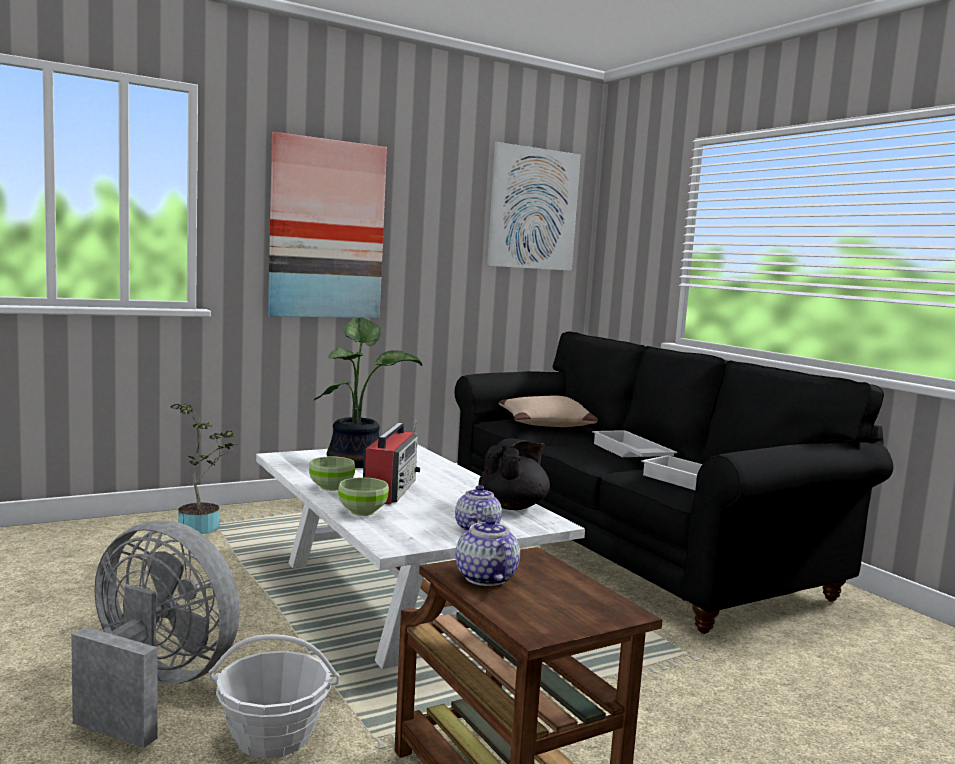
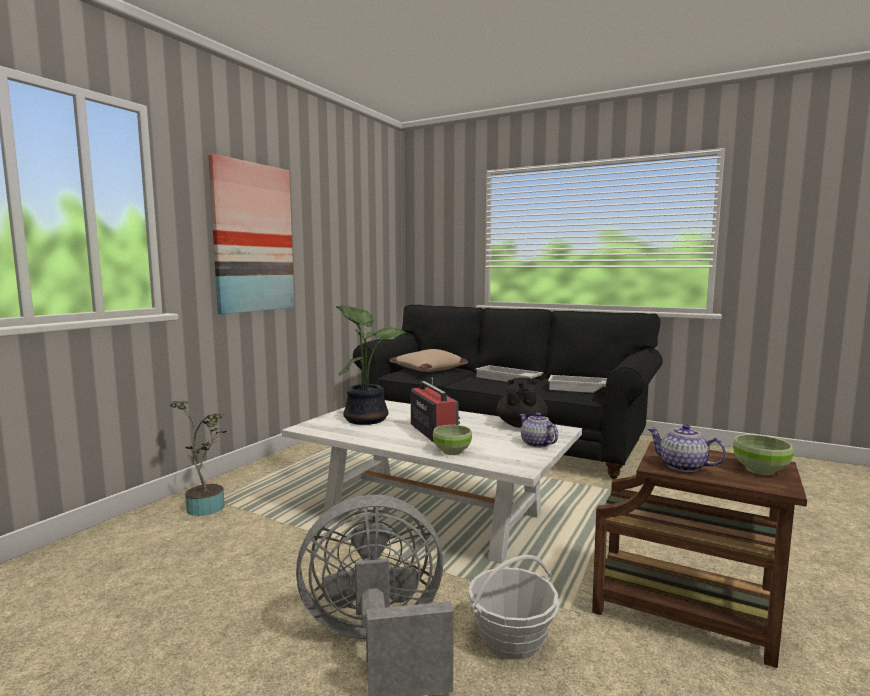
camera: 30 degrees left, 0 degrees up
green bowl [309,456,355,491] -> green bowl moved to [733,434,793,475]
picture [487,142,581,271] -> none

